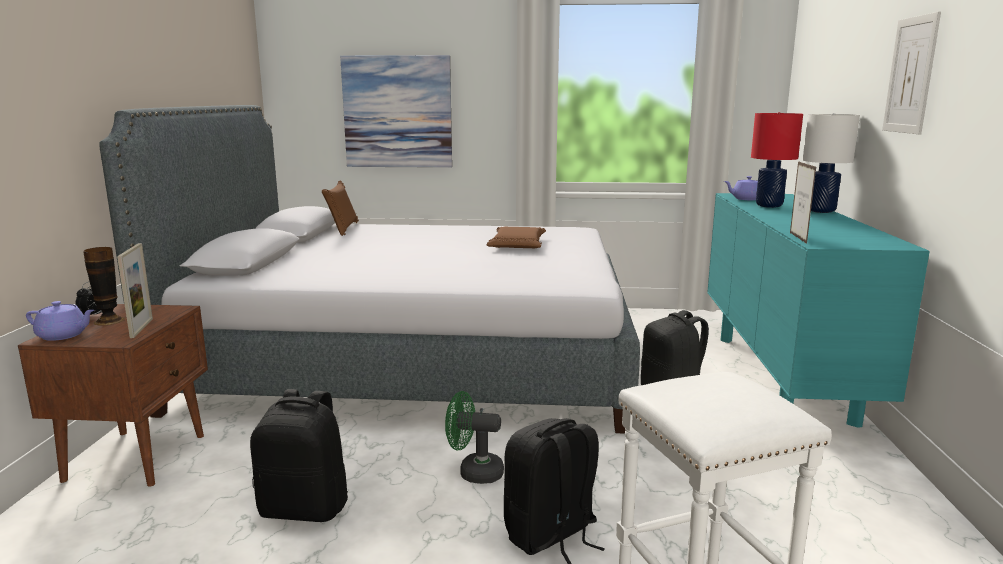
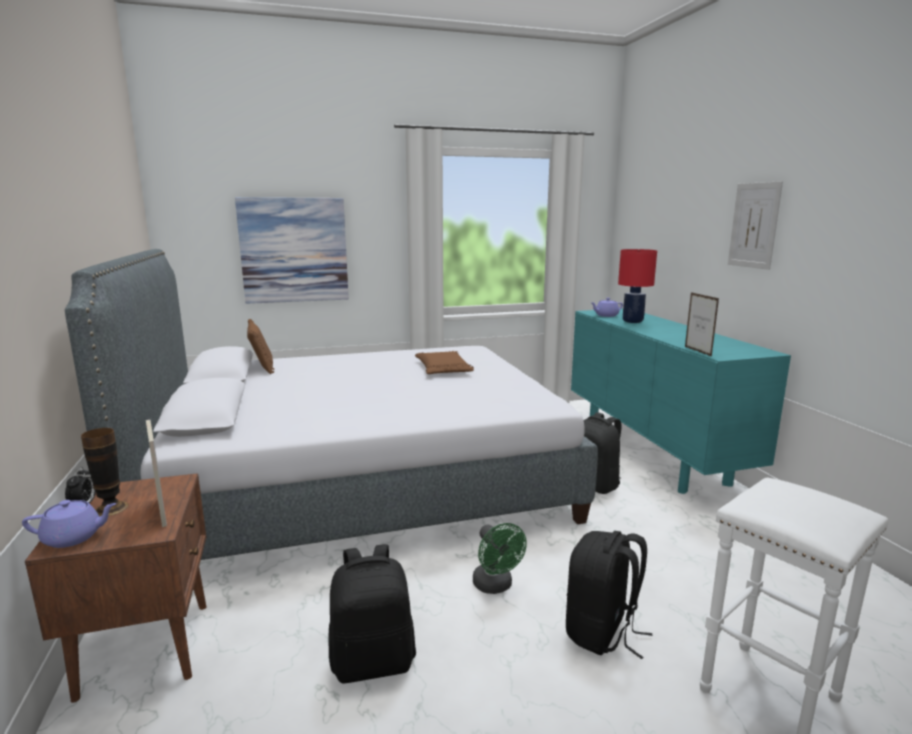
camera: 20 degrees left, 0 degrees up
green fan [445,391,504,484] -> green fan turned 105 degrees counterclockwise [473,523,527,594]
white table lamp [803,113,860,213] -> none

